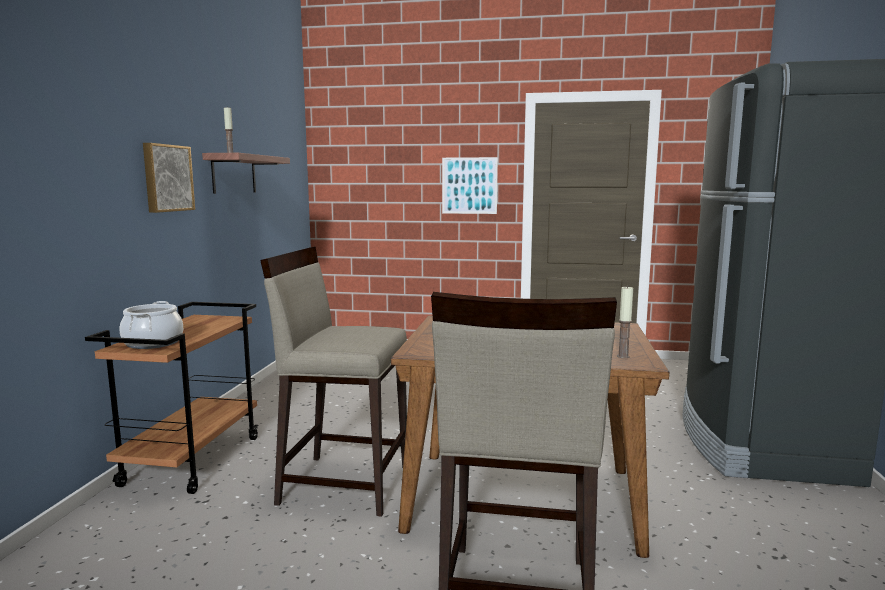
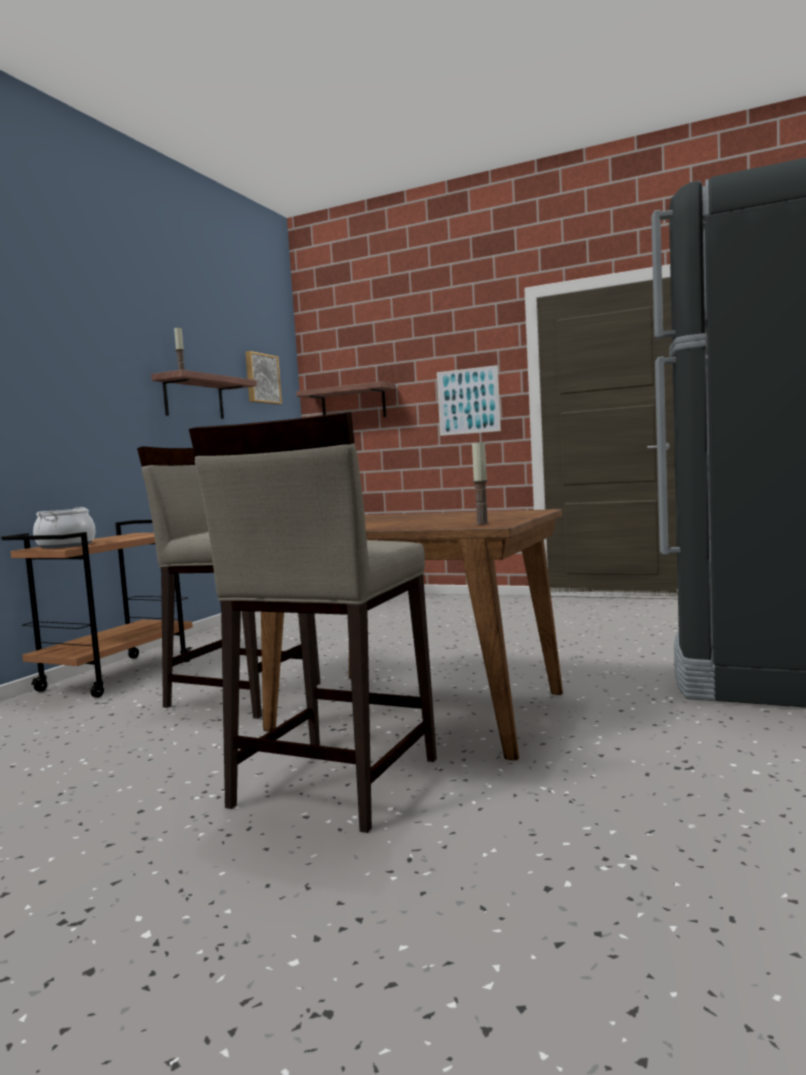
camera: 15 degrees right, 5 degrees down
picture [143,143,195,213] -> picture moved to [245,351,282,405]
none -> shelf [296,381,395,417]

